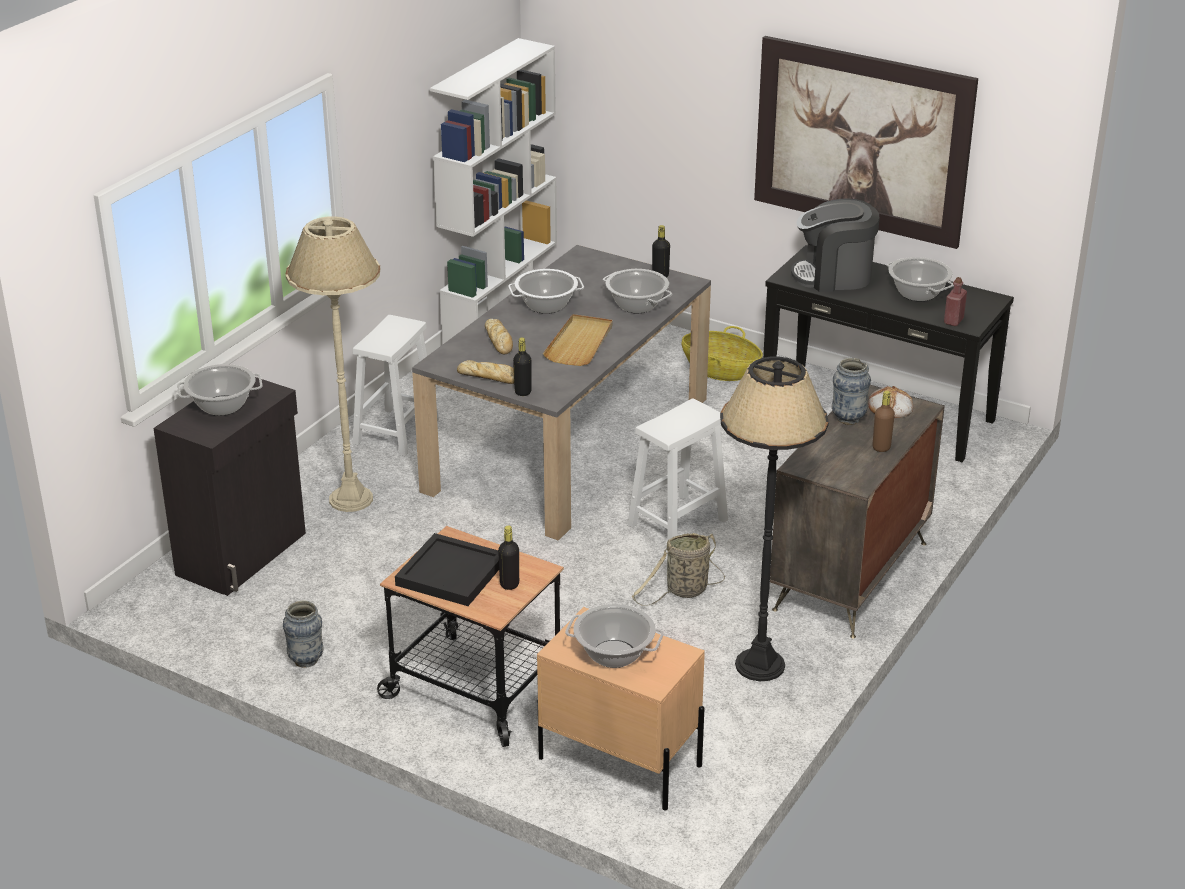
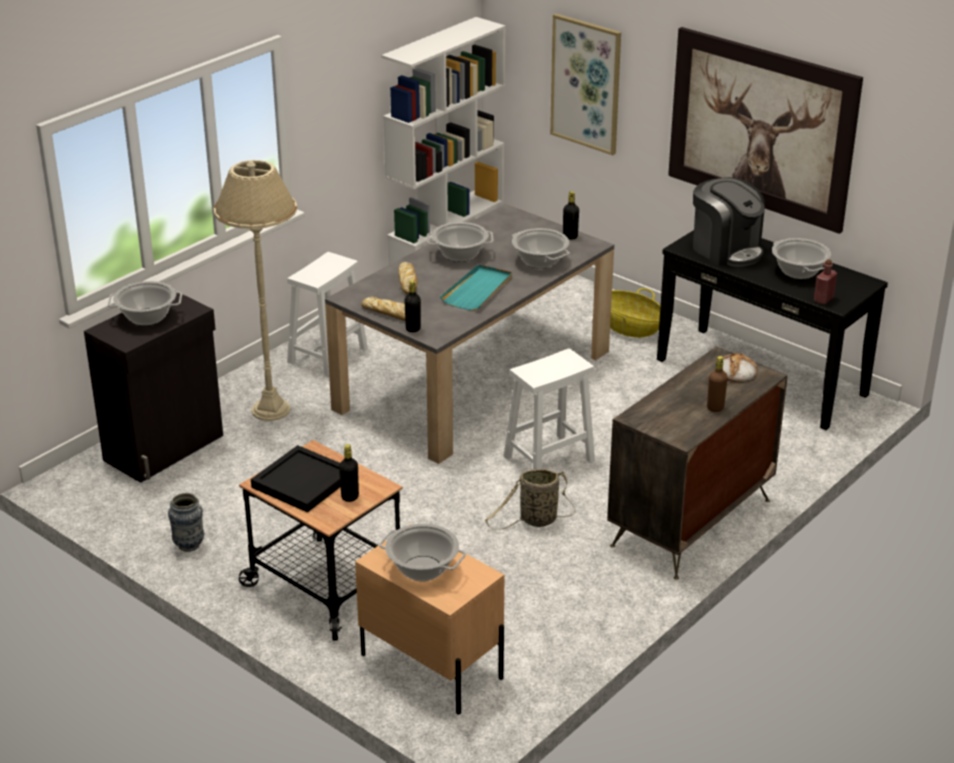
camera: 10 degrees right, 0 degrees up
beige tray [543,314,613,366] -> turquoise tray [440,264,512,310]
black floor lamp [720,356,829,681] -> none
coffee machine [791,199,880,292] -> coffee machine turned 135 degrees counterclockwise [693,177,765,267]
vase [832,358,871,425] -> none
none -> picture [550,14,621,155]

